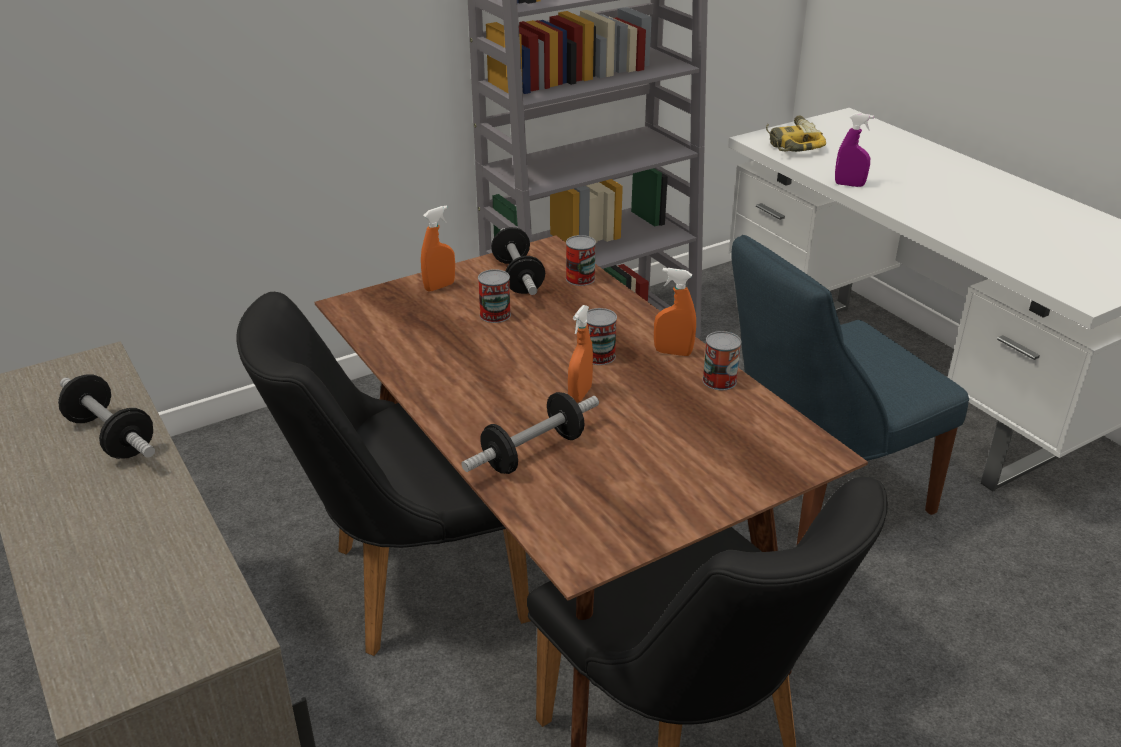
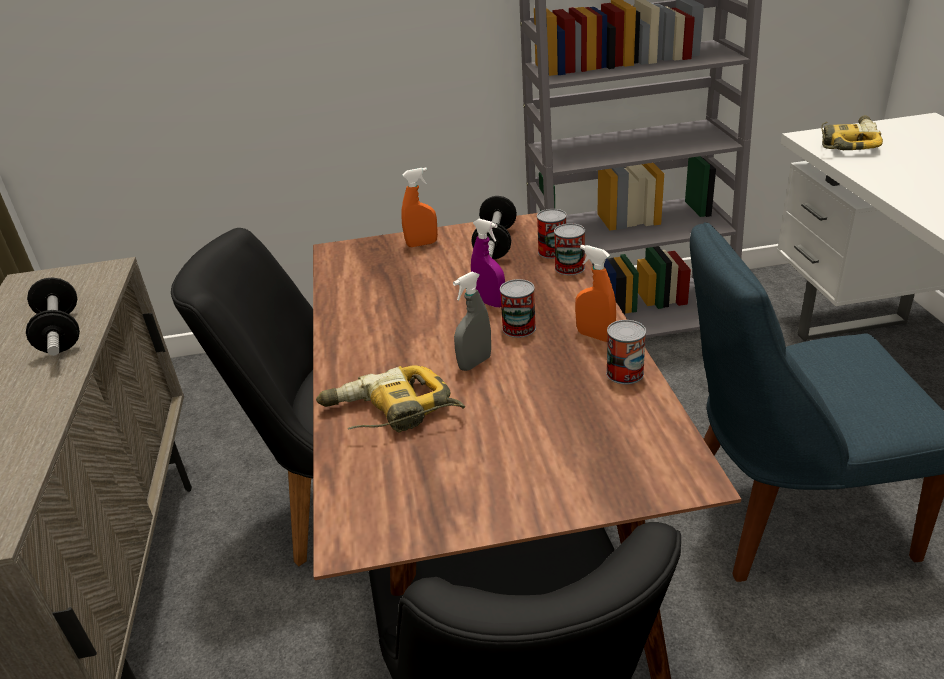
camera: 25 degrees right, 0 degrees up
dumbbell [461,392,599,474] -> power drill [316,365,465,432]
can [478,269,511,323] -> can moved to [554,223,585,275]
orange spray bottle [568,305,593,402] -> grey spray bottle [453,271,491,371]
purple spray bottle [835,113,874,187] -> purple spray bottle moved to [471,218,505,307]

